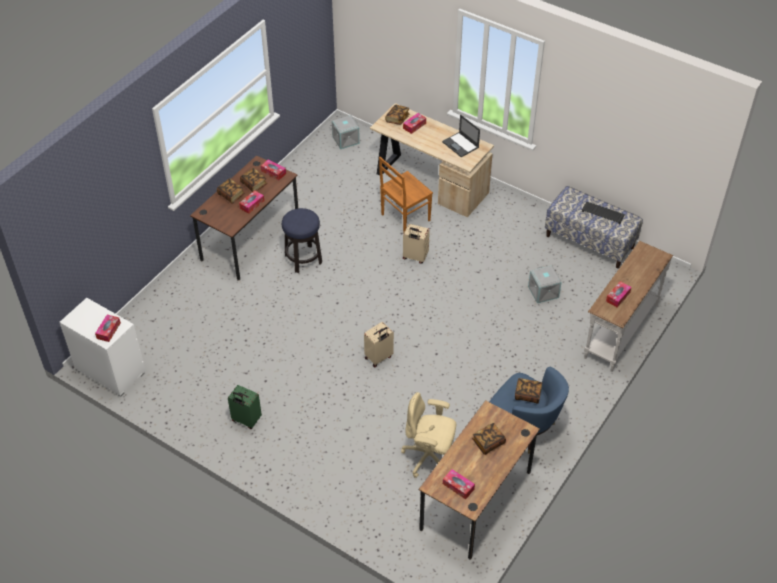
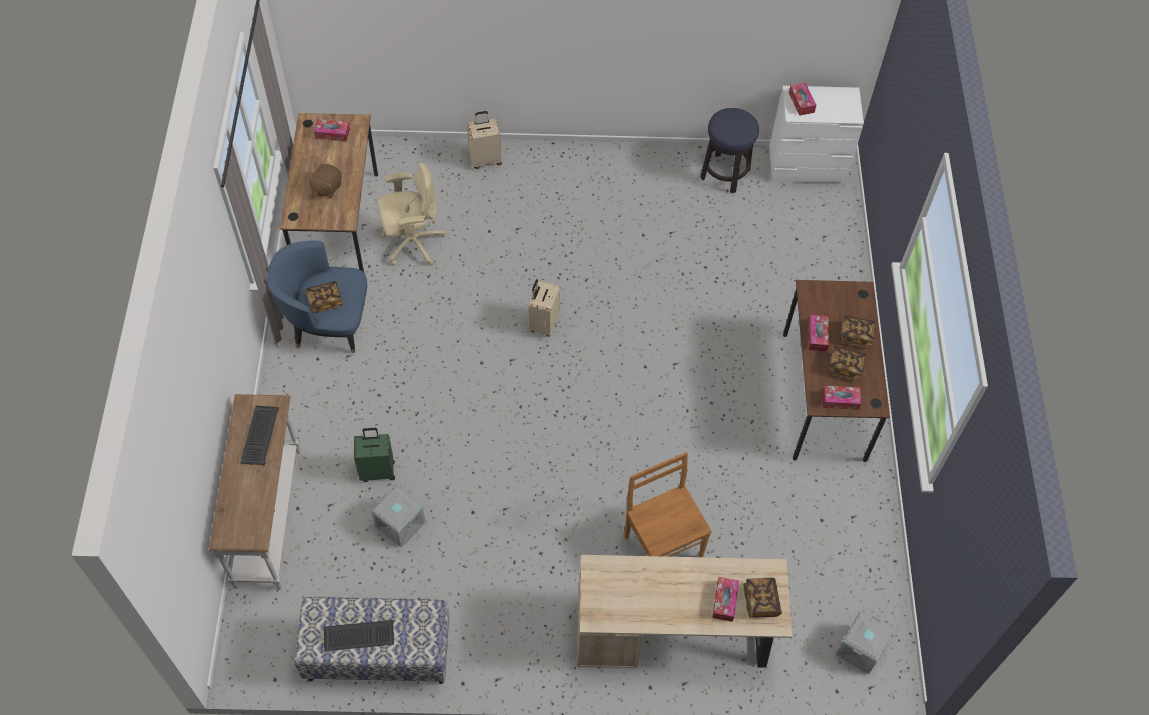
camera: 145 degrees right, 10 degrees up
green suitcase [228,385,262,429] -> green suitcase moved to [354,428,395,482]
stool [282,208,322,273] -> stool moved to [700,108,759,193]
brown chair [379,157,433,234] -> brown chair turned 45 degrees counterclockwise [625,452,712,557]
beige suitcase [403,224,430,264] -> beige suitcase moved to [467,111,502,169]
laptop [442,115,480,157] -> none
book [472,423,506,455] -> brown plush toy [307,164,342,198]
tissue box [606,281,632,307] -> keyboard [240,406,279,466]

